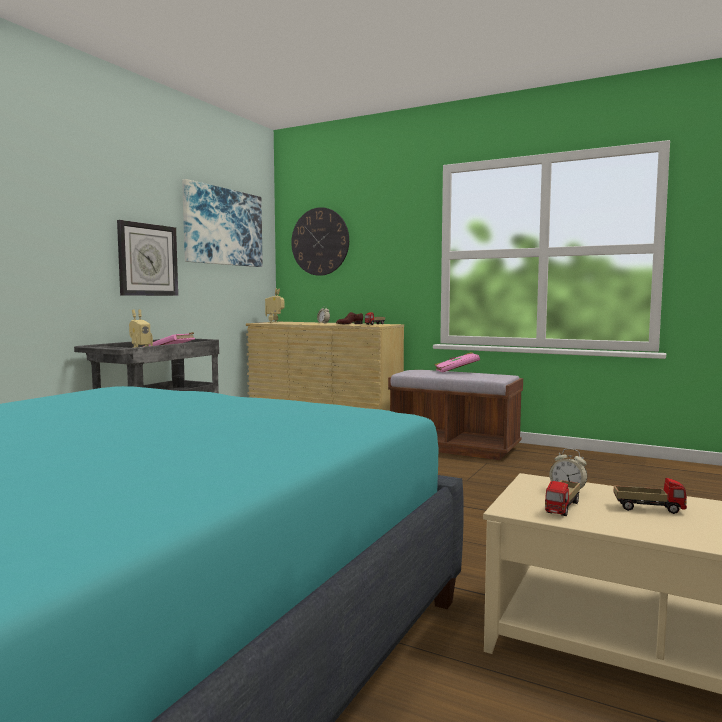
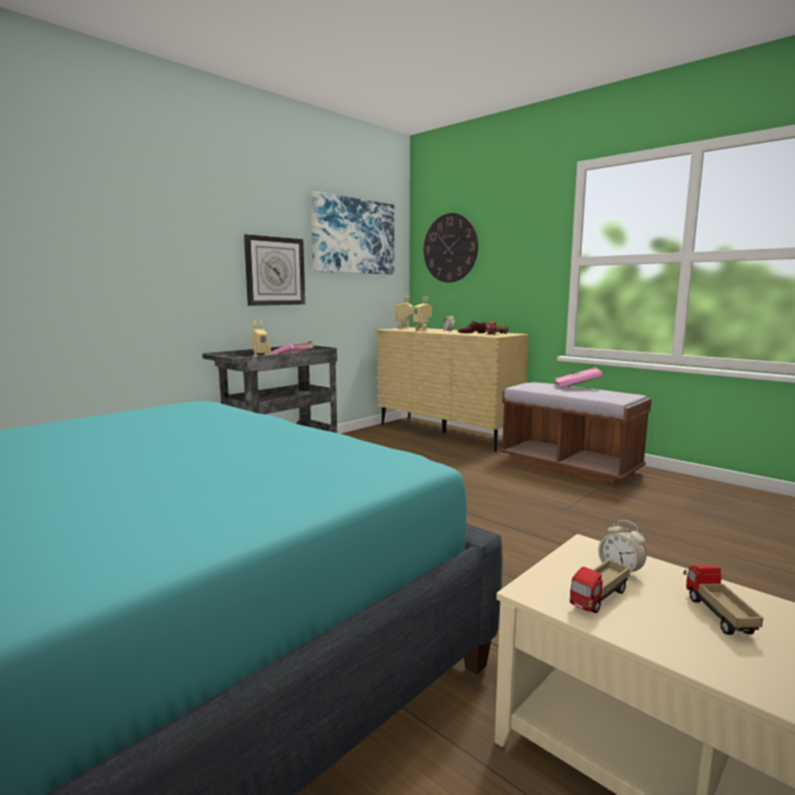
camera: 15 degrees right, 5 degrees up
toy truck [614,478,687,514] -> toy truck turned 120 degrees counterclockwise [683,565,763,635]
none -> toy robot [413,296,432,332]

